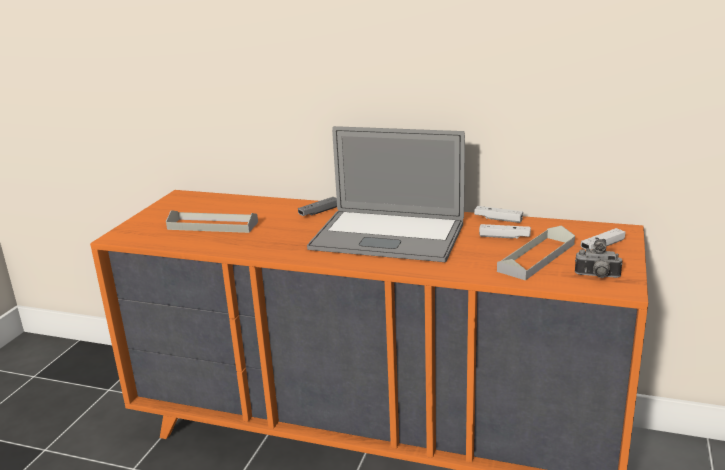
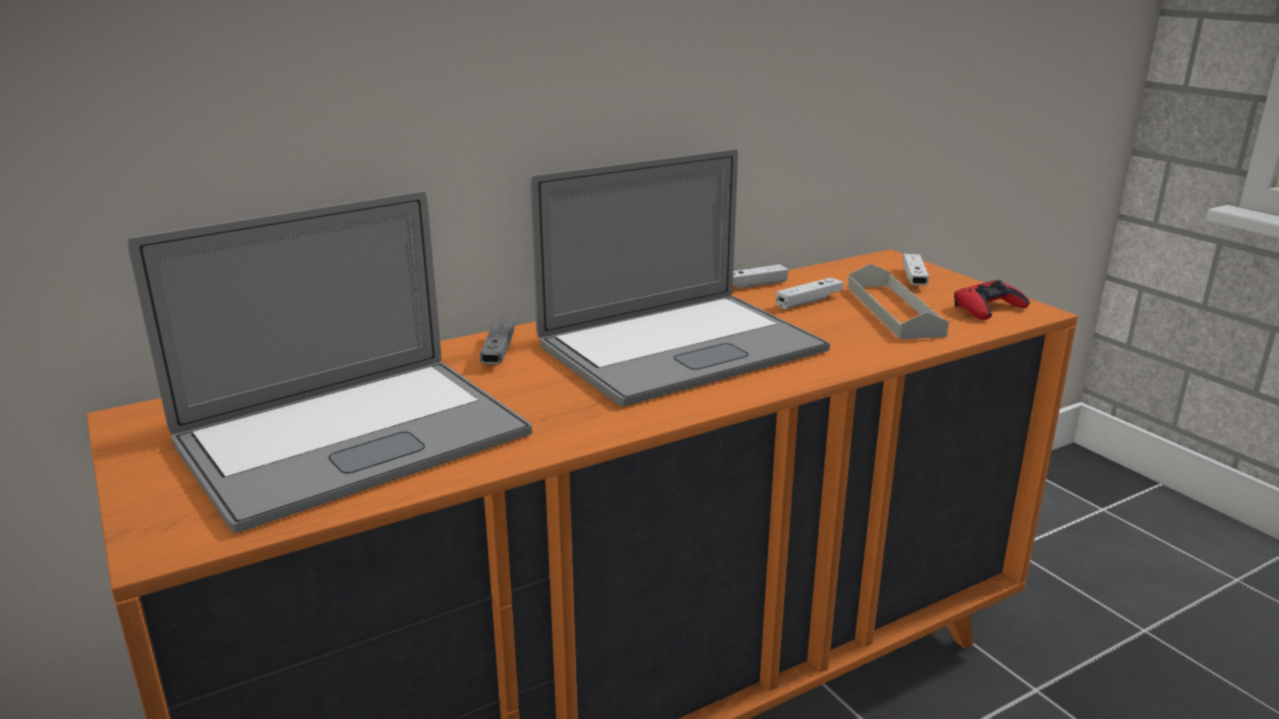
camera: 50 degrees left, 0 degrees up
grey tray [166,210,258,233] -> laptop [128,191,532,533]
camera [575,239,623,278] -> red game controller [954,280,1030,320]

